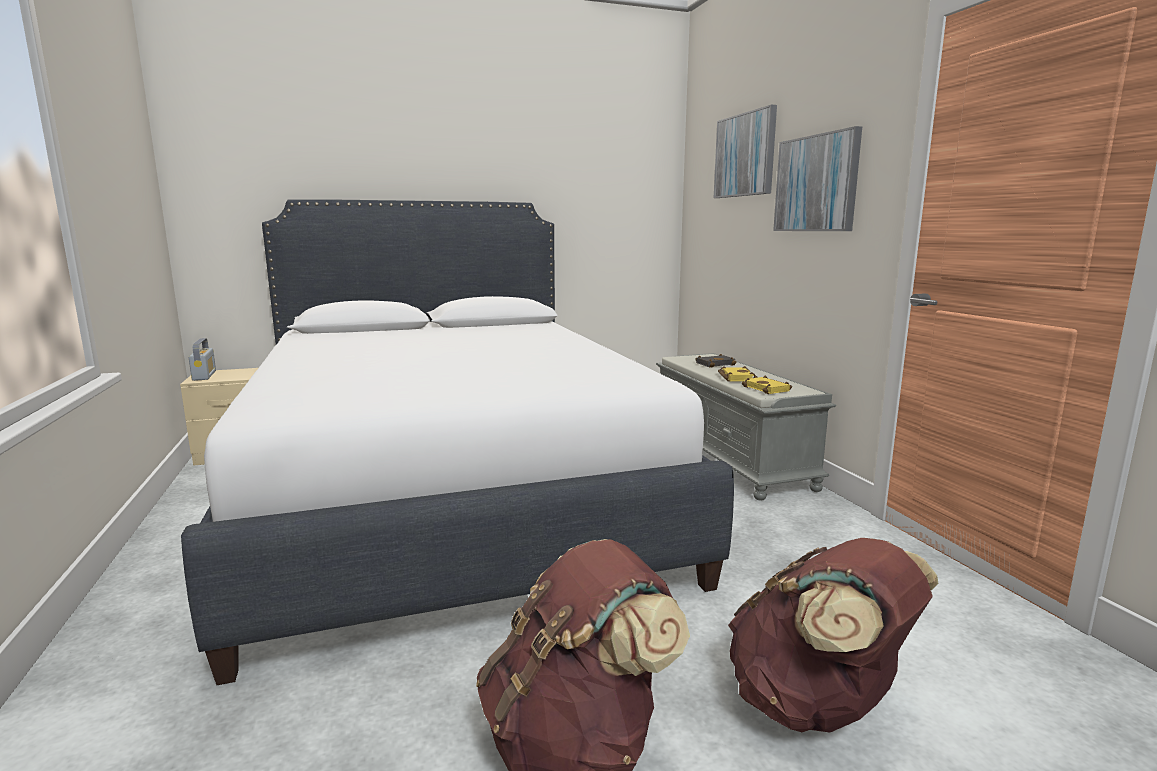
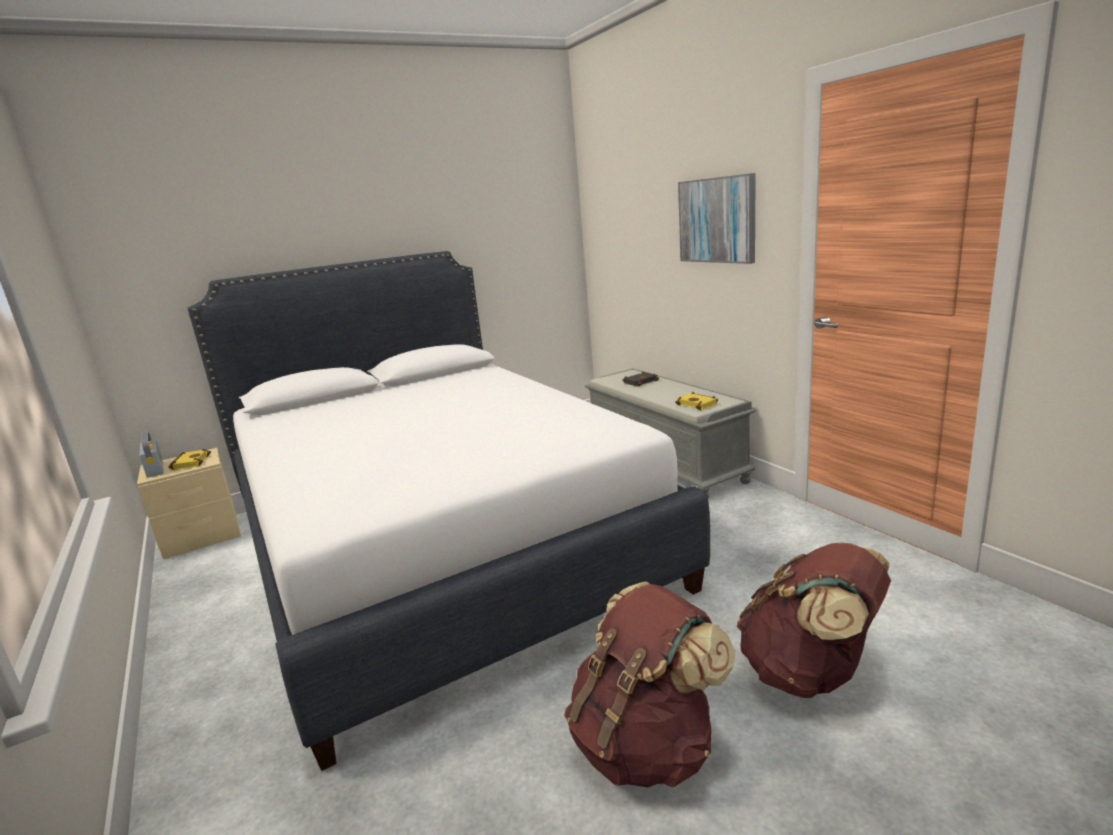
camera: 10 degrees left, 5 degrees up
picture [714,105,777,198] -> none
yellow book [718,366,758,382] -> yellow book moved to [169,449,211,470]

